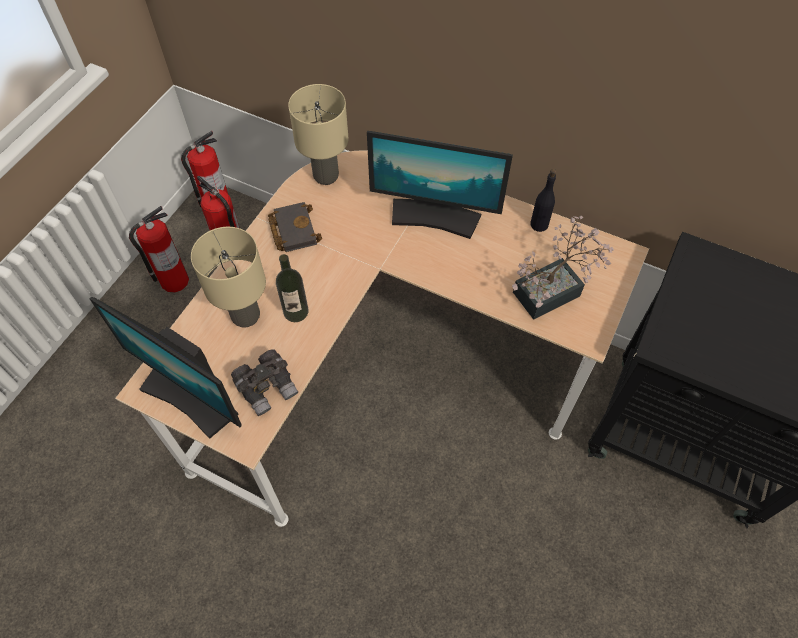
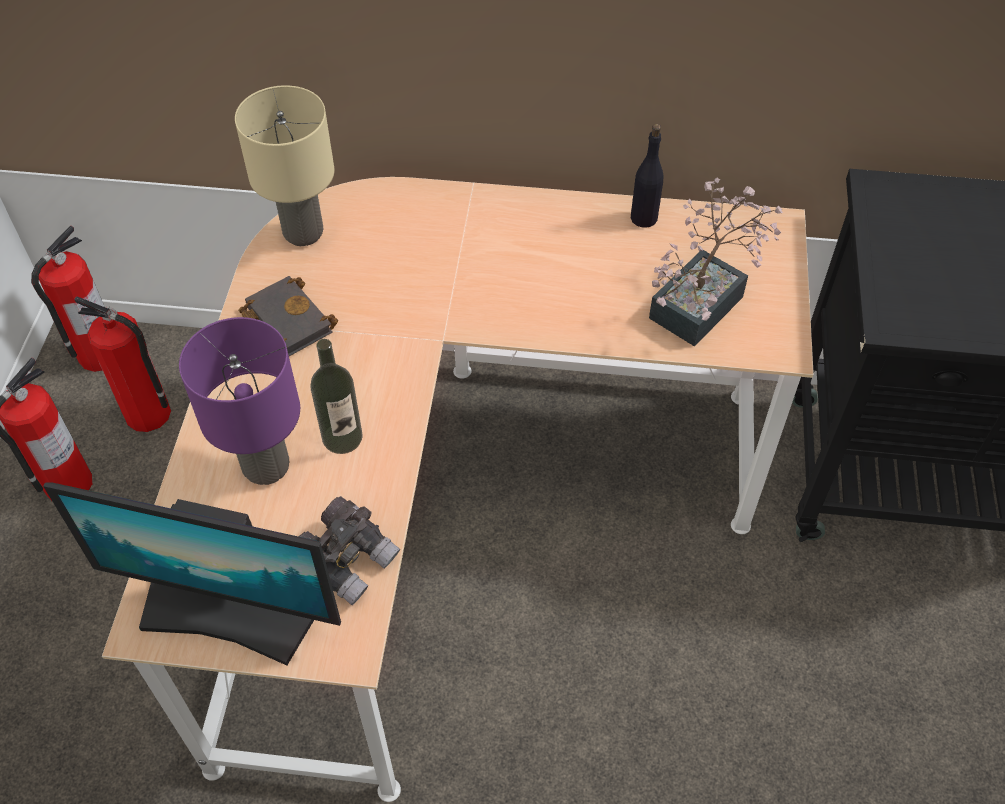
camera: 20 degrees left, 5 degrees down
beige table lamp [191,227,266,328] -> purple table lamp [179,317,300,485]
monitor [367,131,513,239] -> none

